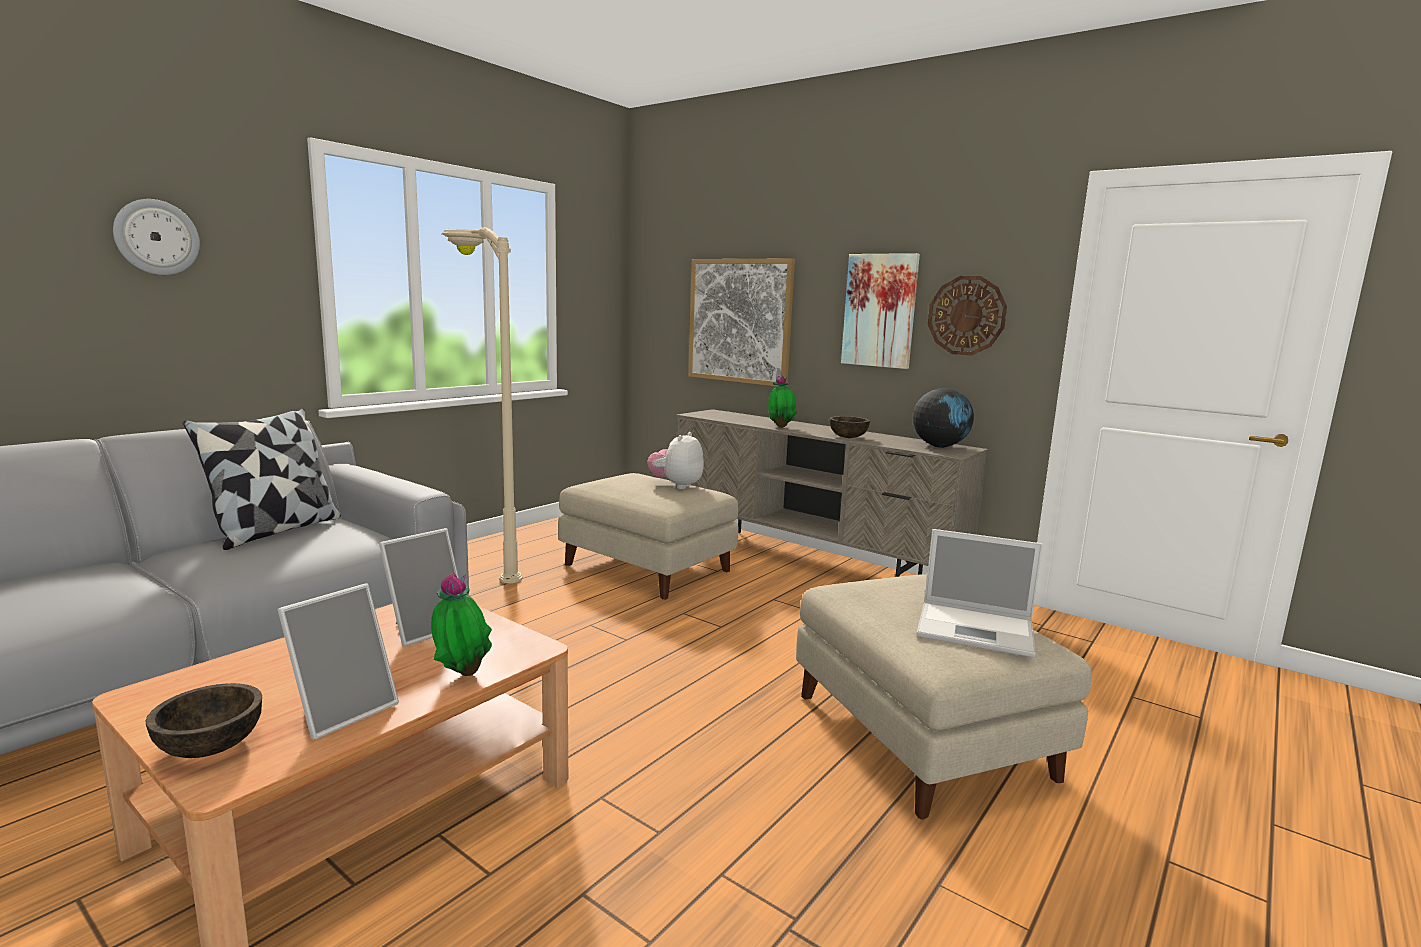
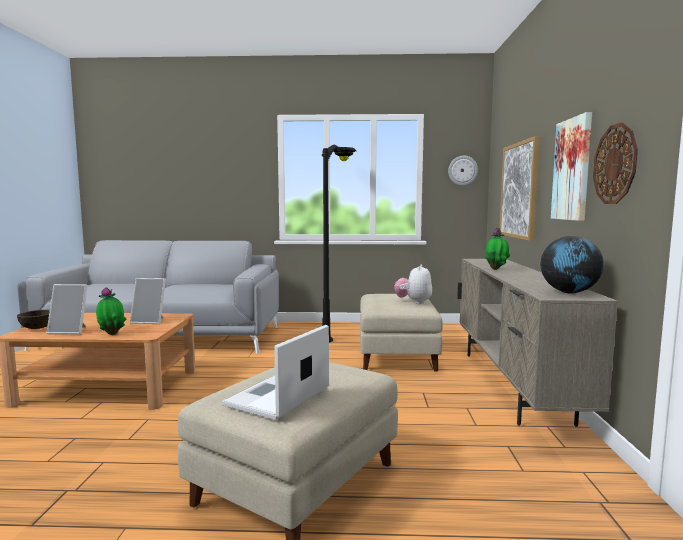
camera: 55 degrees right, 5 degrees down
wall clock [113,199,200,275] -> wall clock moved to [448,156,478,186]
pillow [183,408,341,550] -> none
beige floor lamp [441,227,523,583] -> black floor lamp [322,145,356,343]
plush toy [647,432,704,489] -> plush toy turned 60 degrees counterclockwise [394,265,432,304]
brown bowl [829,416,870,438] -> none
laptop [917,529,1043,657] -> laptop turned 45 degrees clockwise [222,325,329,420]

